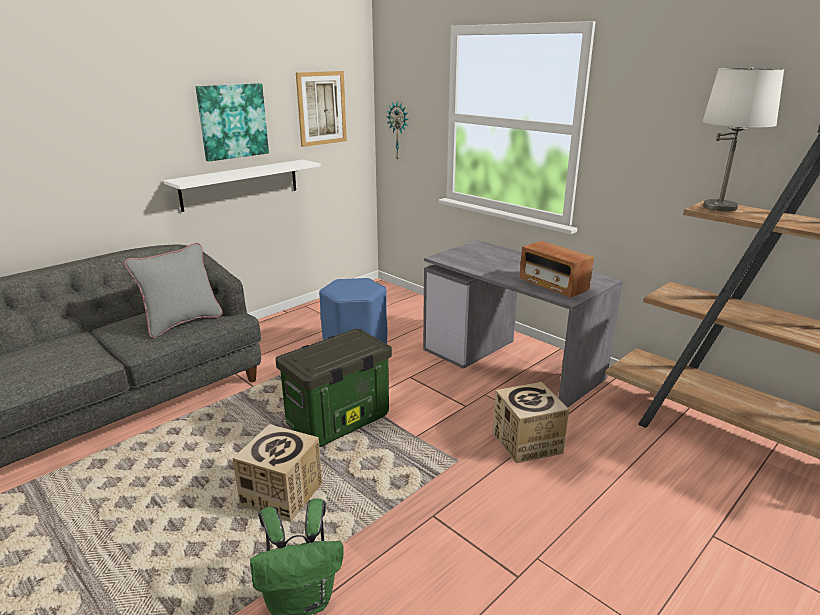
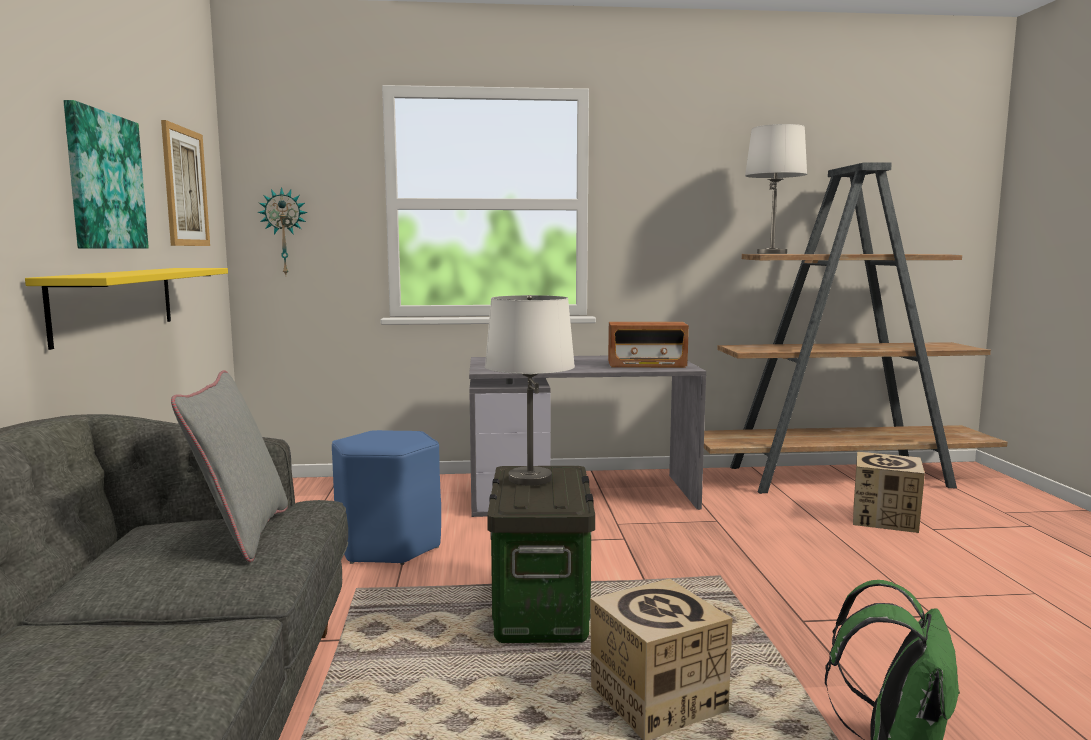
camera: 50 degrees left, 15 degrees down
white shelf [164,160,321,212] -> yellow shelf [25,268,228,350]
cardboard box [493,382,569,463] -> cardboard box moved to [853,452,925,533]
none -> white table lamp [485,295,575,486]

